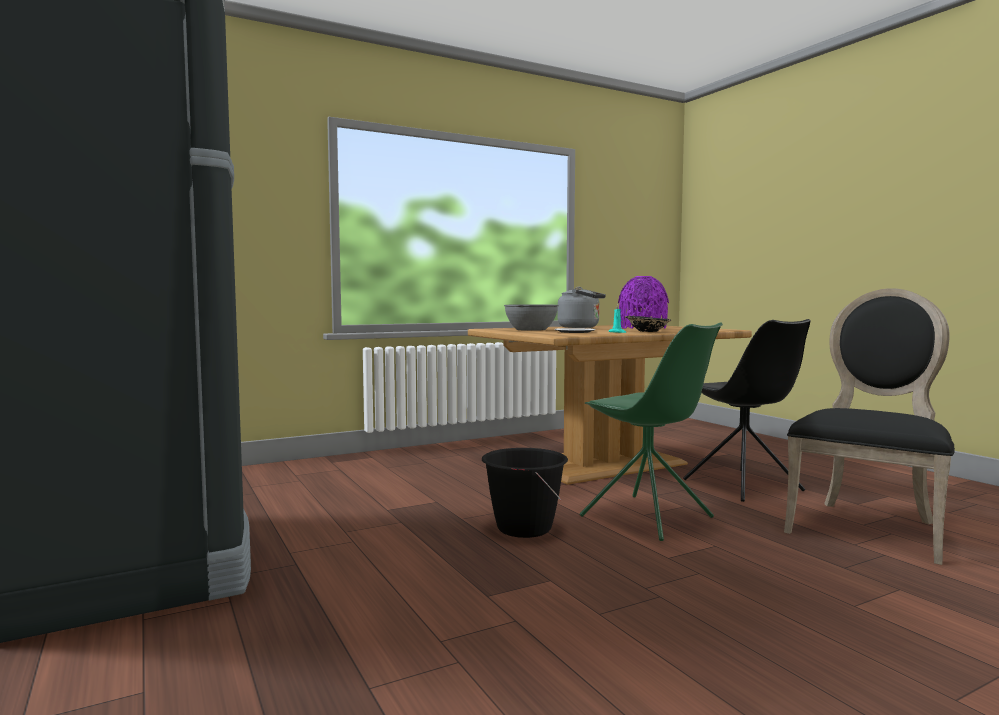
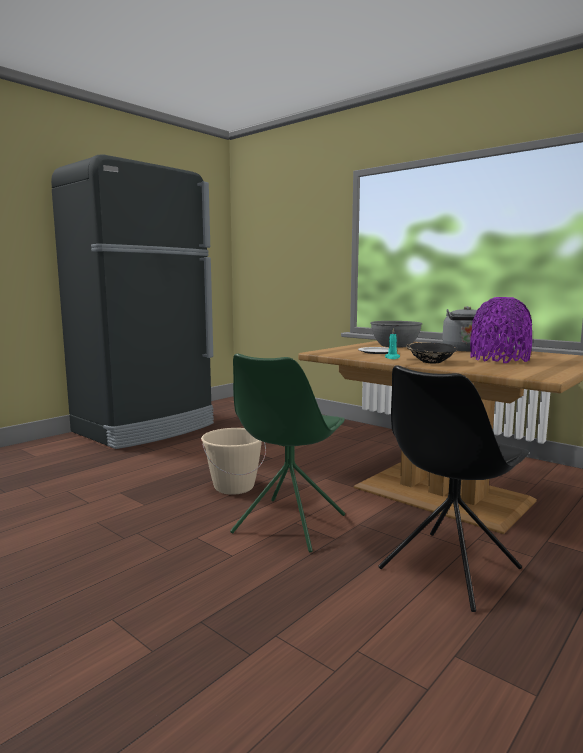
camera: 70 degrees right, 5 degrees up
black bucket [482,448,568,538] -> beige bucket [201,428,266,495]
black chair [784,288,955,565] -> none

